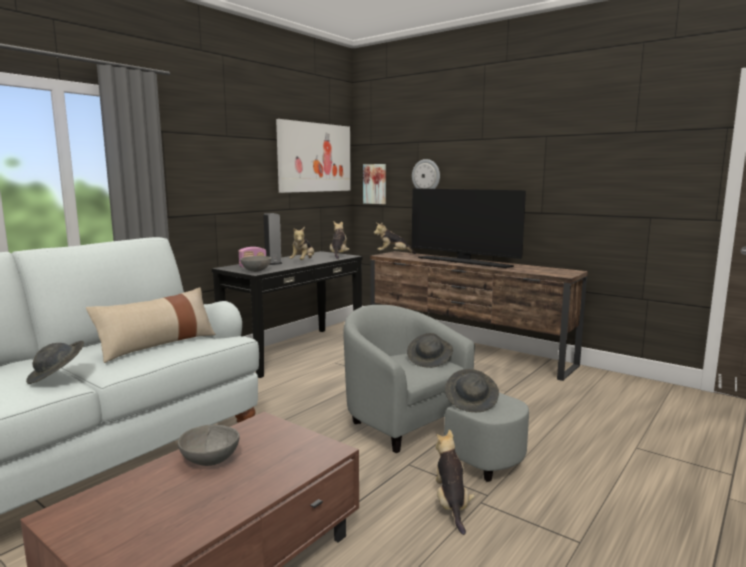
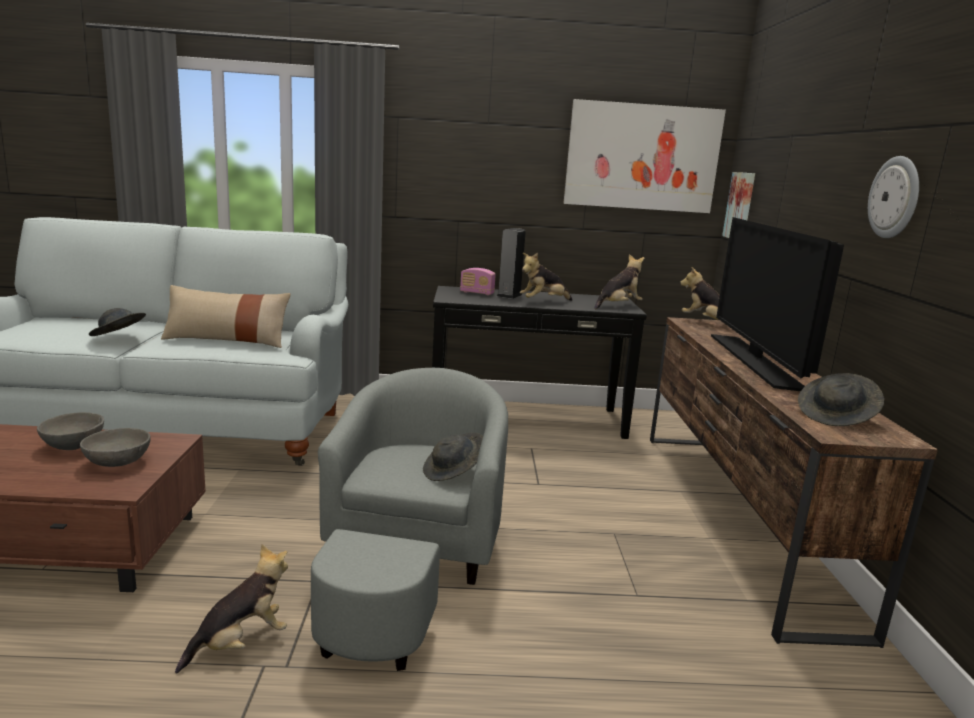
camera: 50 degrees right, 5 degrees up
grey bowl [240,256,271,272] -> grey bowl moved to [80,428,151,467]
wall clock [412,159,440,189] -> wall clock moved to [868,156,919,238]
grey hat [445,369,499,412] -> grey hat moved to [798,373,884,426]

